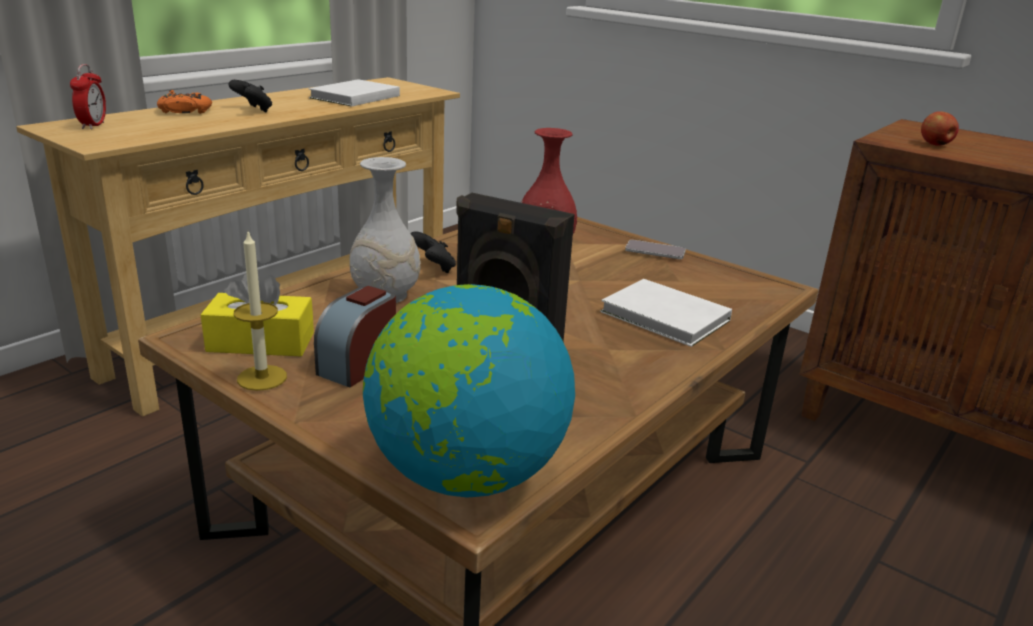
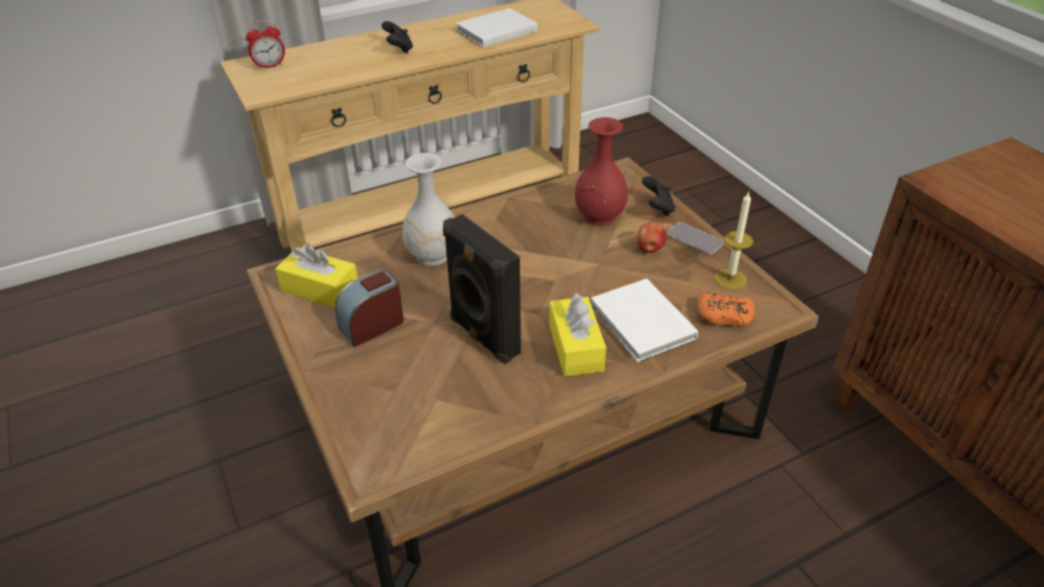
camera: 25 degrees right, 15 degrees up
alarm clock [70,64,106,130] -> alarm clock turned 45 degrees clockwise [246,20,285,70]
orange game controller [157,90,212,114] -> orange game controller moved to [698,293,755,327]
candle [234,232,287,391] -> candle moved to [714,192,753,290]
globe [363,284,575,497] -> none
black game controller [410,231,456,273] -> black game controller moved to [642,176,675,216]
apple [921,111,959,146] -> apple moved to [637,222,666,253]
none -> yellow tissue box [549,293,606,376]

